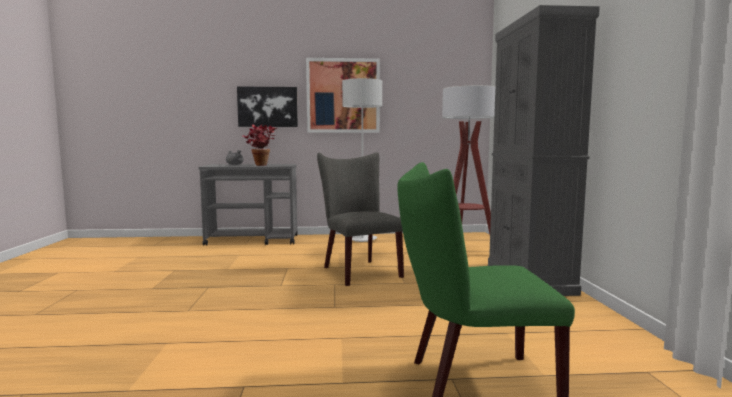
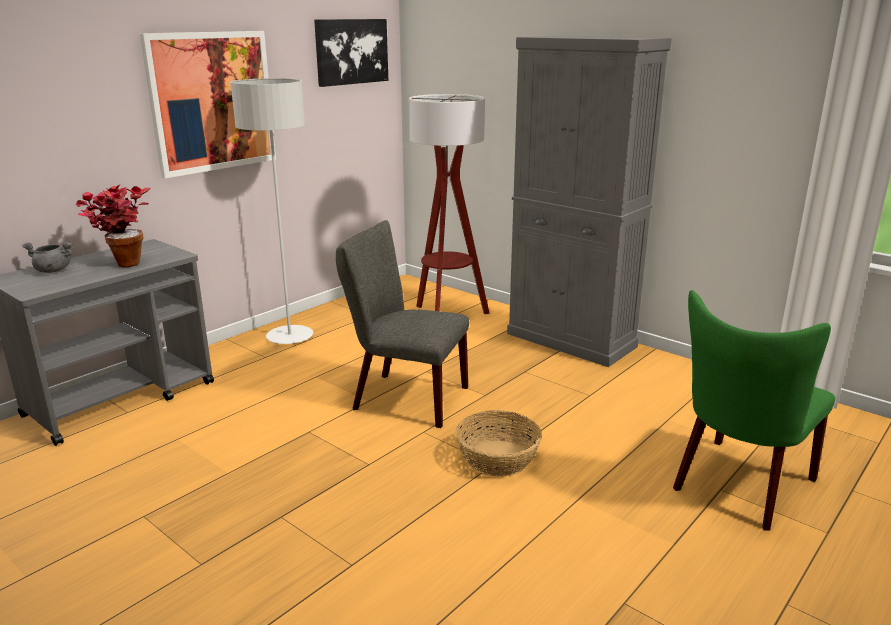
camera: 45 degrees left, 15 degrees up
picture [237,86,298,127] -> picture moved to [314,19,388,87]
none -> basket [456,410,542,476]

